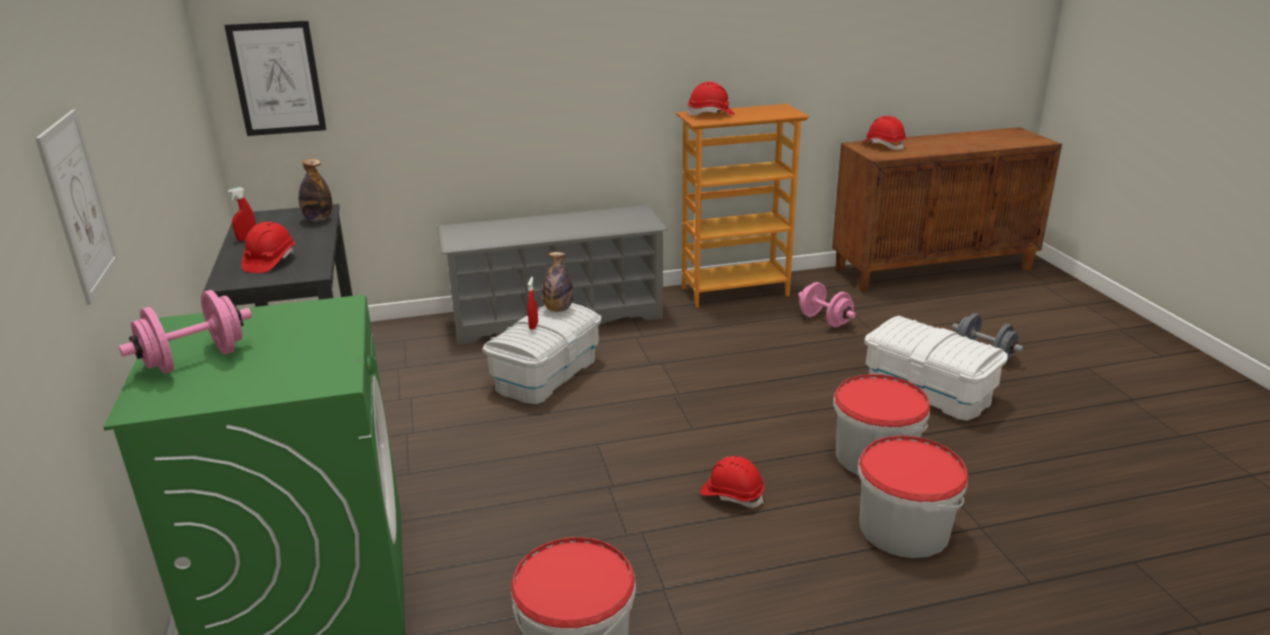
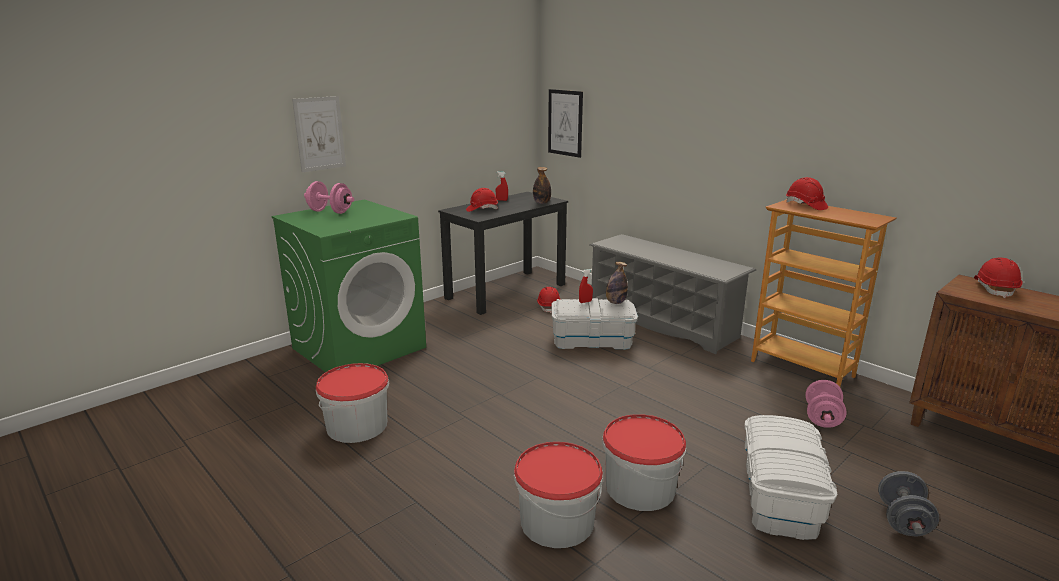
camera: 60 degrees right, 5 degrees down
red hard hat [700,456,764,508] -> red hard hat moved to [537,287,560,313]

